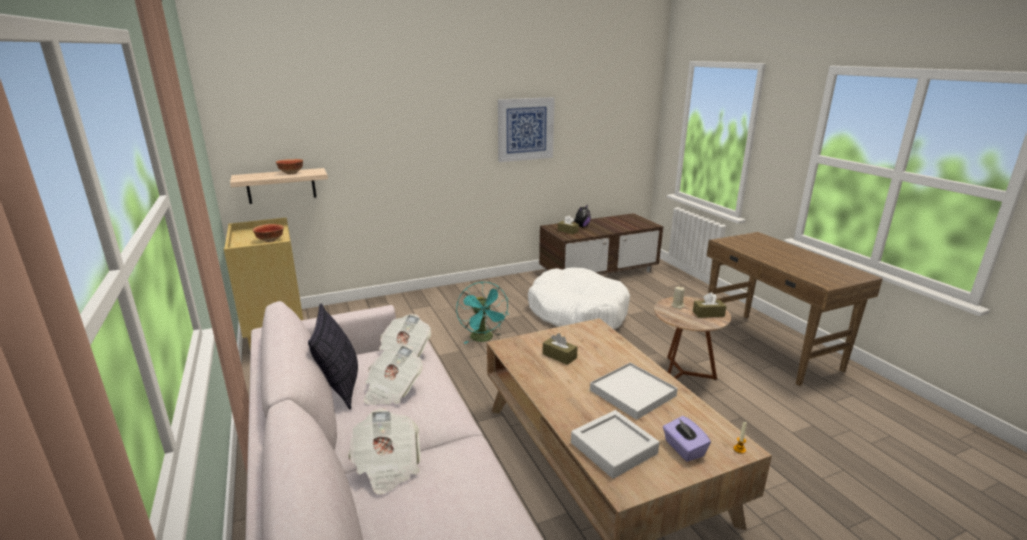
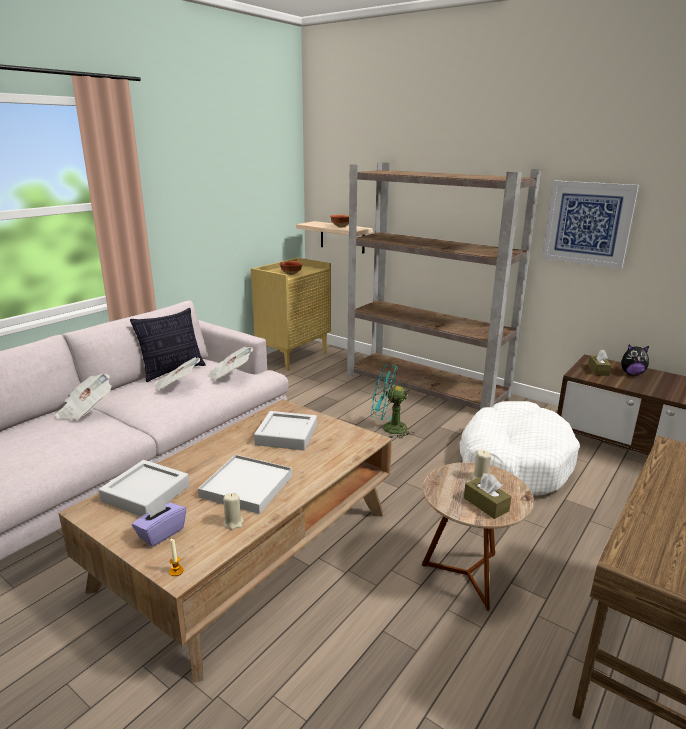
camera: 60 degrees right, 0 degrees up
turquoise fan [456,282,509,344] -> turquoise fan turned 60 degrees clockwise [371,364,414,439]
brown tissue box [542,333,578,365] -> grey tray [254,411,317,450]
none -> beige candle [223,493,244,530]
none -> brown bookcase [347,163,542,410]

